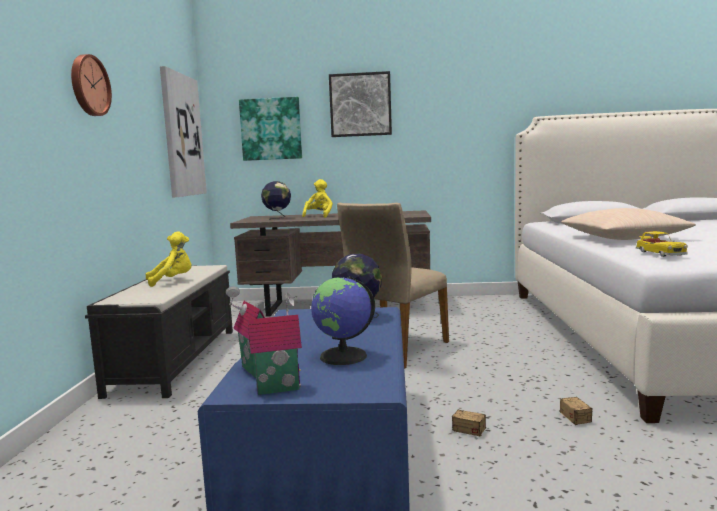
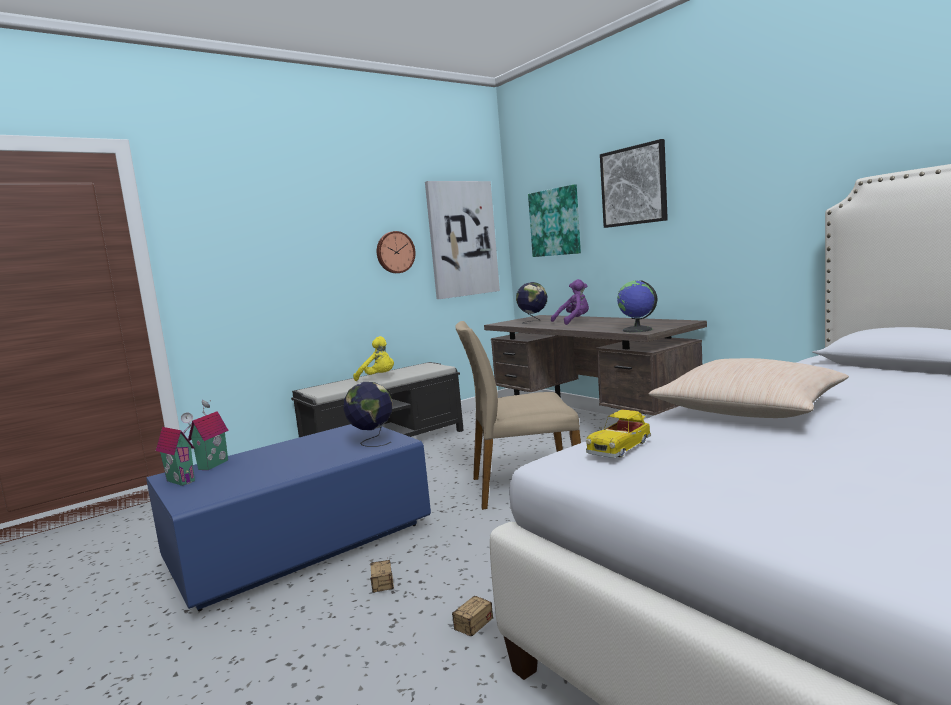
camera: 50 degrees right, 0 degrees up
wall clock [71,54,112,116] -> wall clock moved to [377,231,416,273]
yellow plush toy [302,179,333,218] -> purple plush toy [551,279,589,325]
globe [311,277,375,365] -> globe moved to [617,280,657,332]

